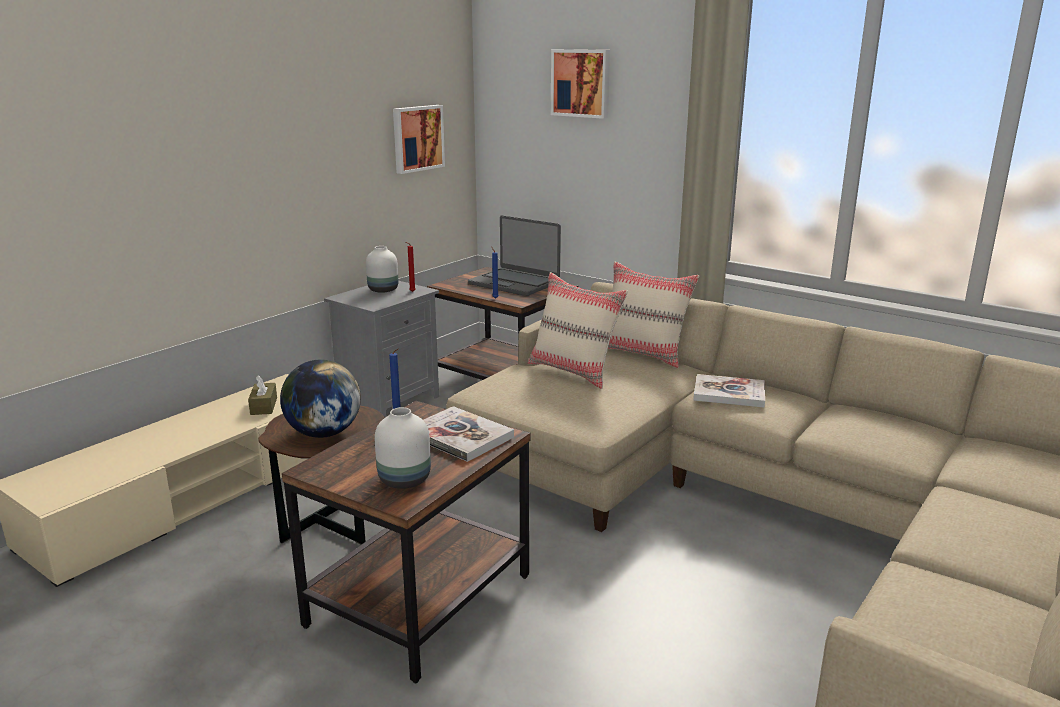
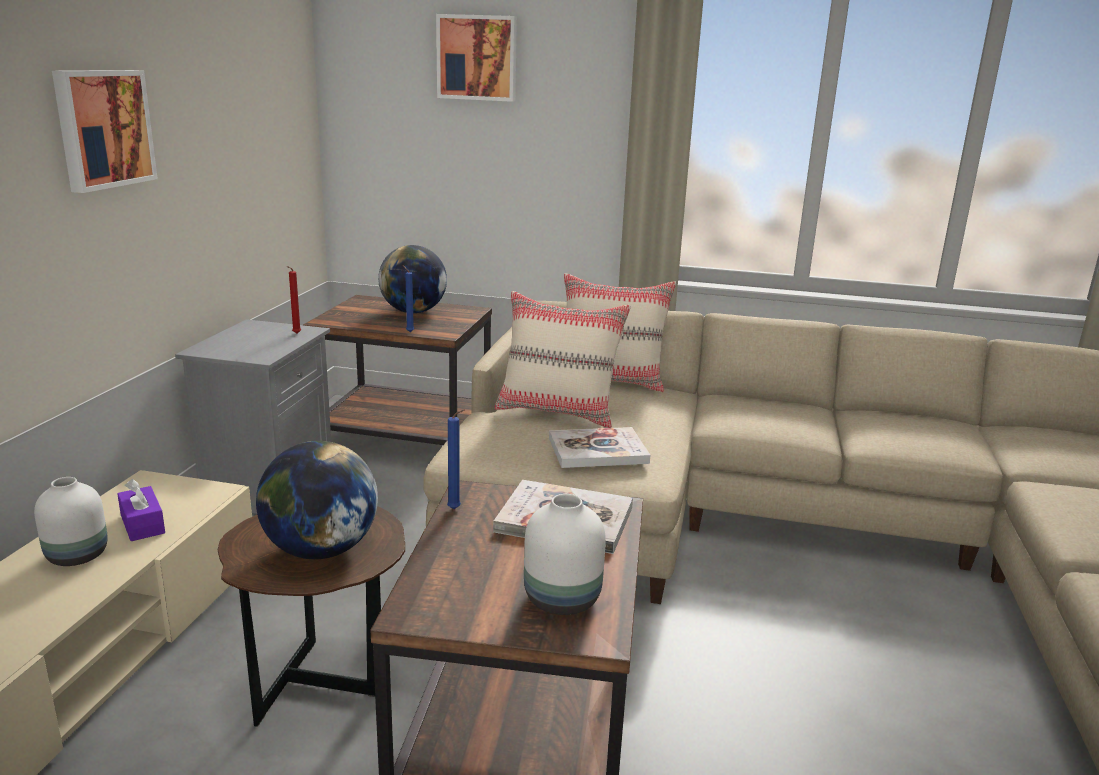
camera: 25 degrees left, 0 degrees up
brown tissue box [248,375,277,415] -> purple tissue box [117,479,165,541]
white vase [366,246,399,293] -> white vase moved to [34,477,108,566]
picture [393,105,445,174] -> picture moved to [52,70,158,193]
laptop [468,215,561,296] -> globe [378,245,447,313]
book [693,374,765,408] -> book moved to [549,427,650,468]

